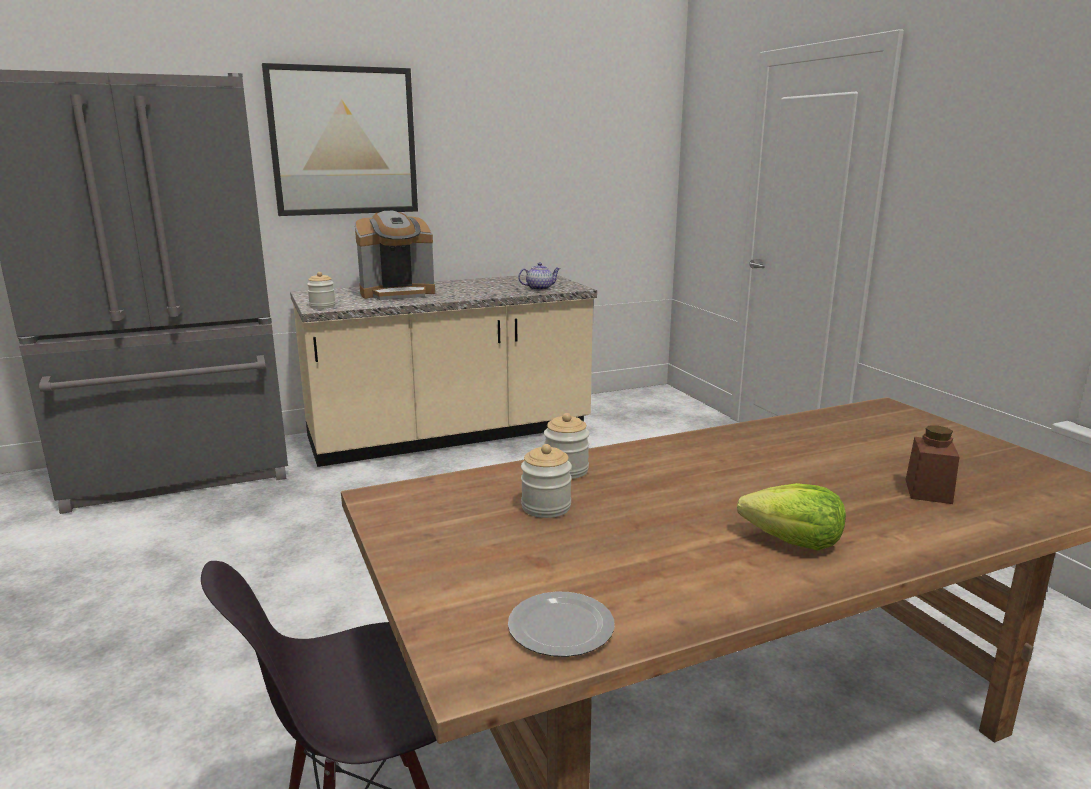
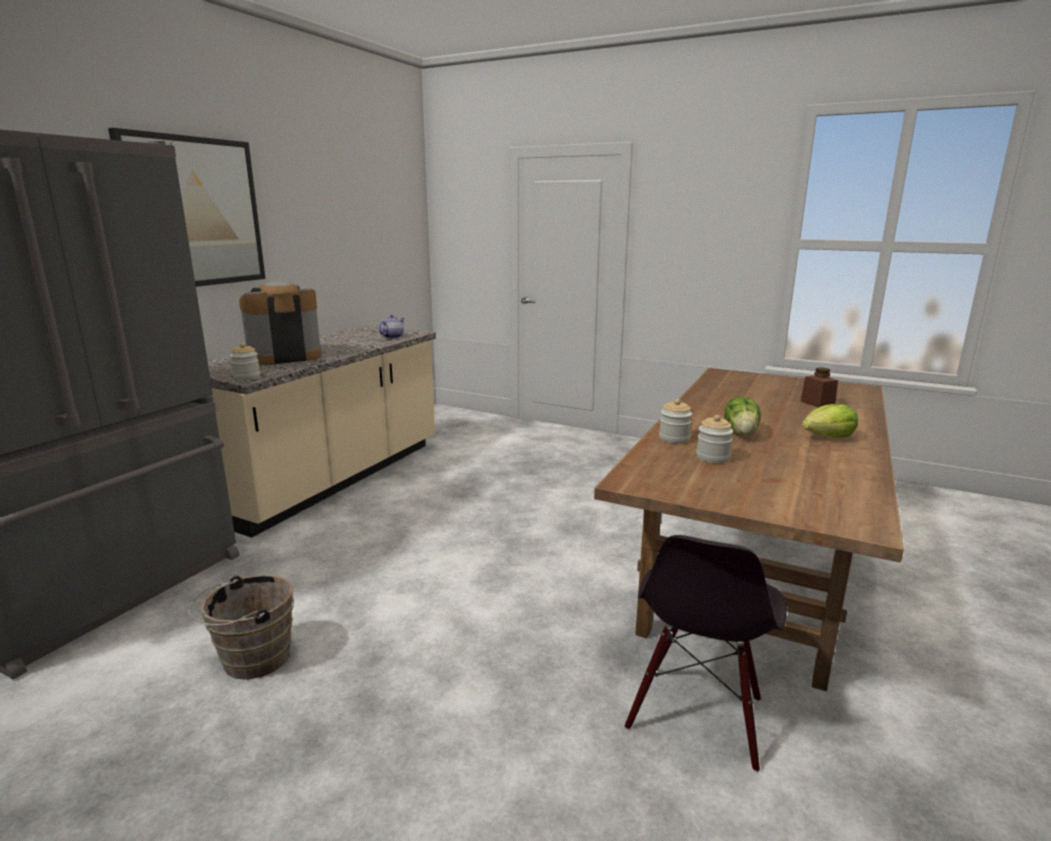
camera: 40 degrees left, 0 degrees up
coffee machine [355,211,435,300] -> coffee machine turned 150 degrees counterclockwise [239,281,322,365]
plate [508,591,615,657] -> none
none -> brown bucket [188,575,294,680]
none -> lettuce [724,397,761,435]

